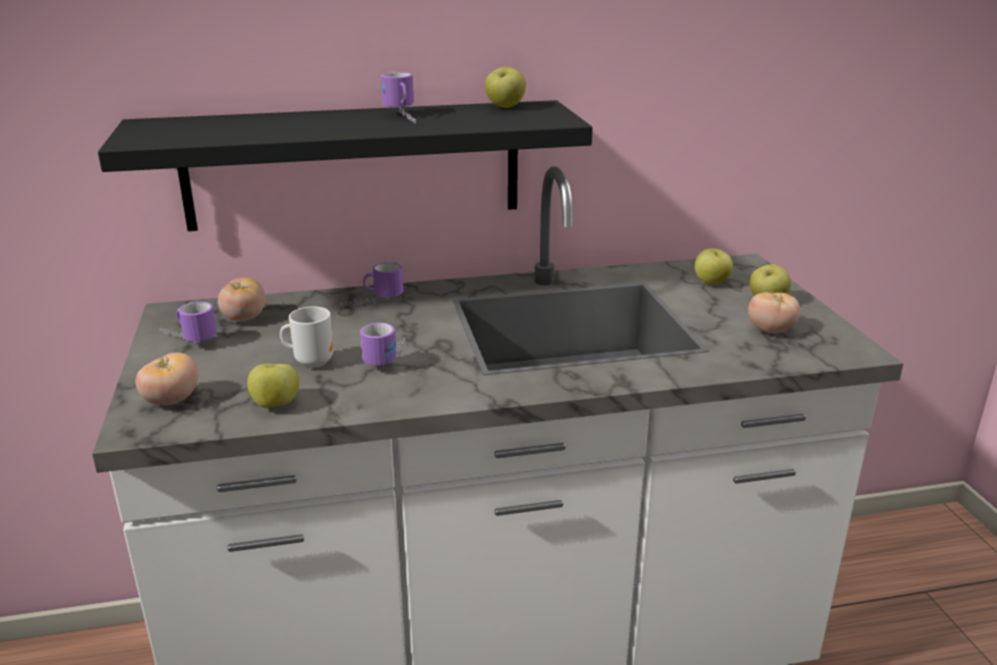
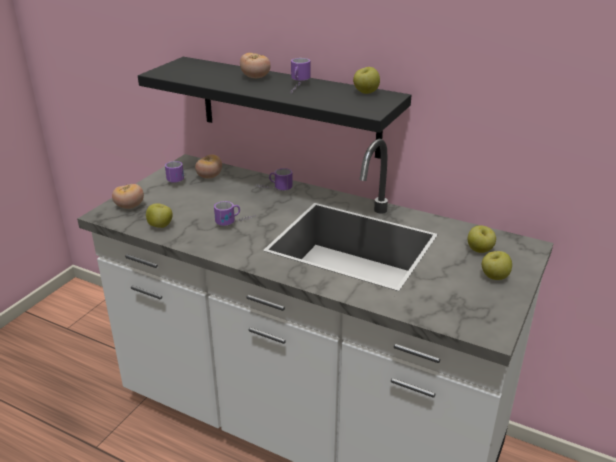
camera: 40 degrees right, 5 degrees up
mug [280,306,333,368] -> none
tomato [748,291,801,333] -> tomato moved to [240,53,271,78]

